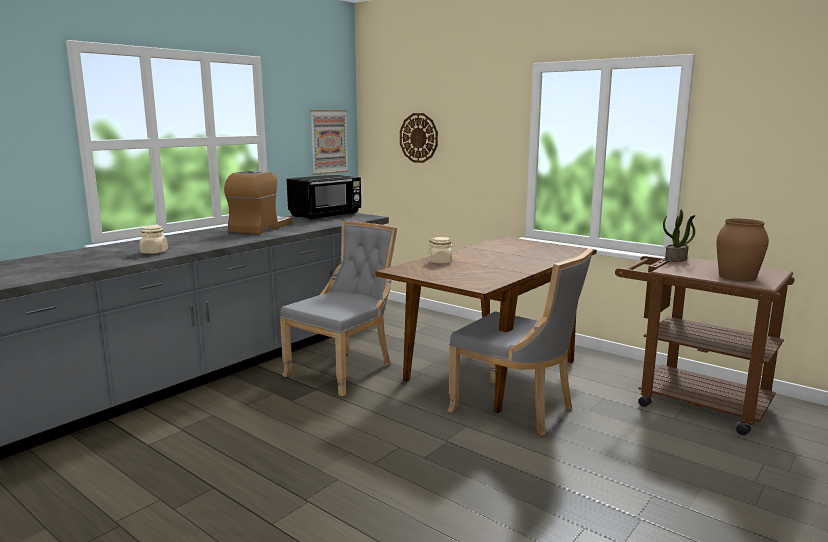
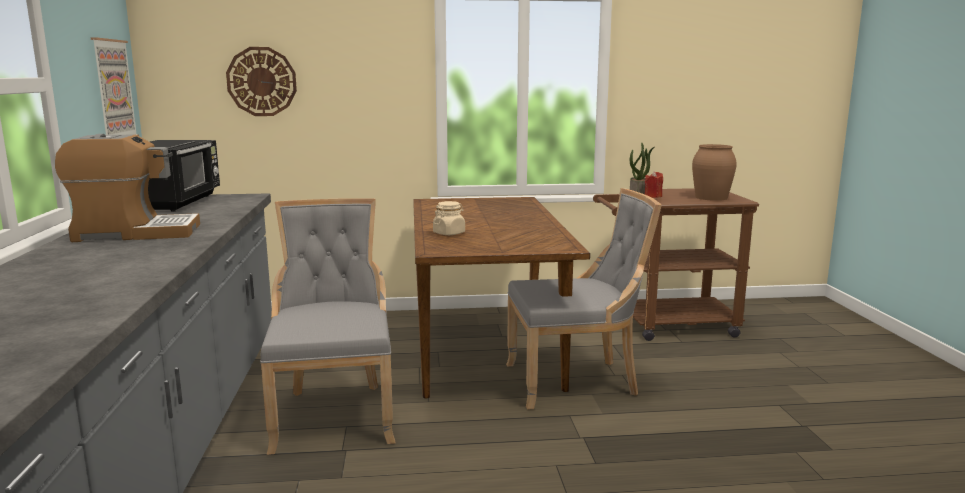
camera: 45 degrees left, 0 degrees up
beige jar [139,225,168,254] -> none
coffee machine [224,171,293,234] -> coffee machine turned 105 degrees clockwise [55,134,200,242]
none -> red candle [645,171,663,198]

